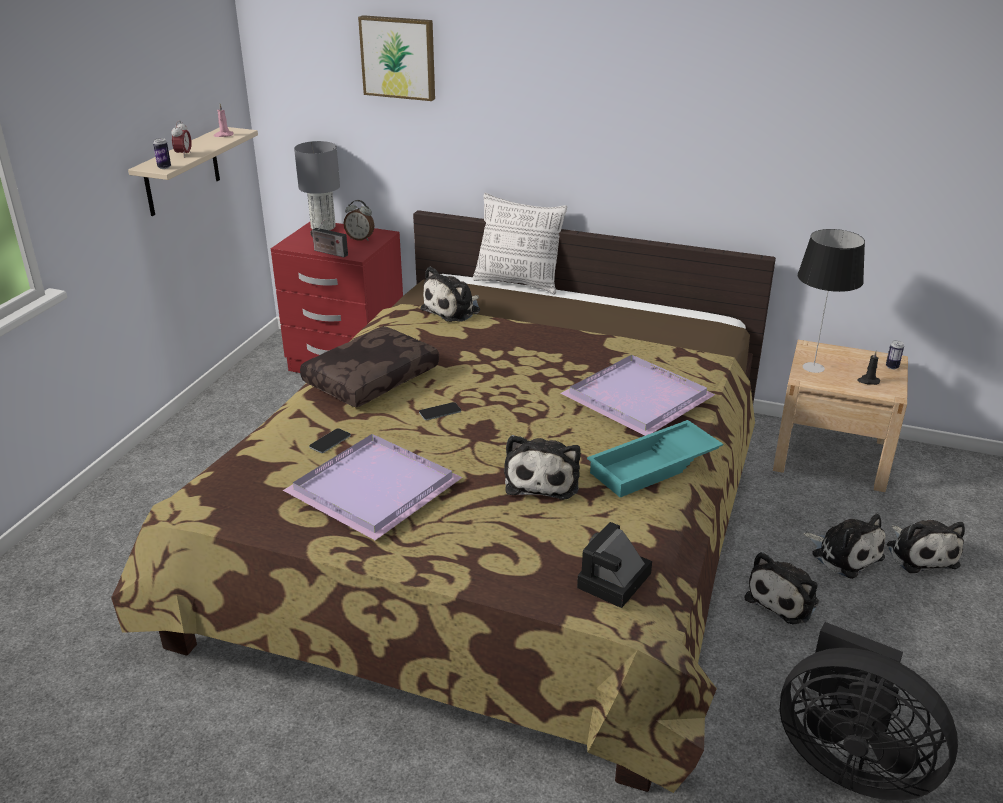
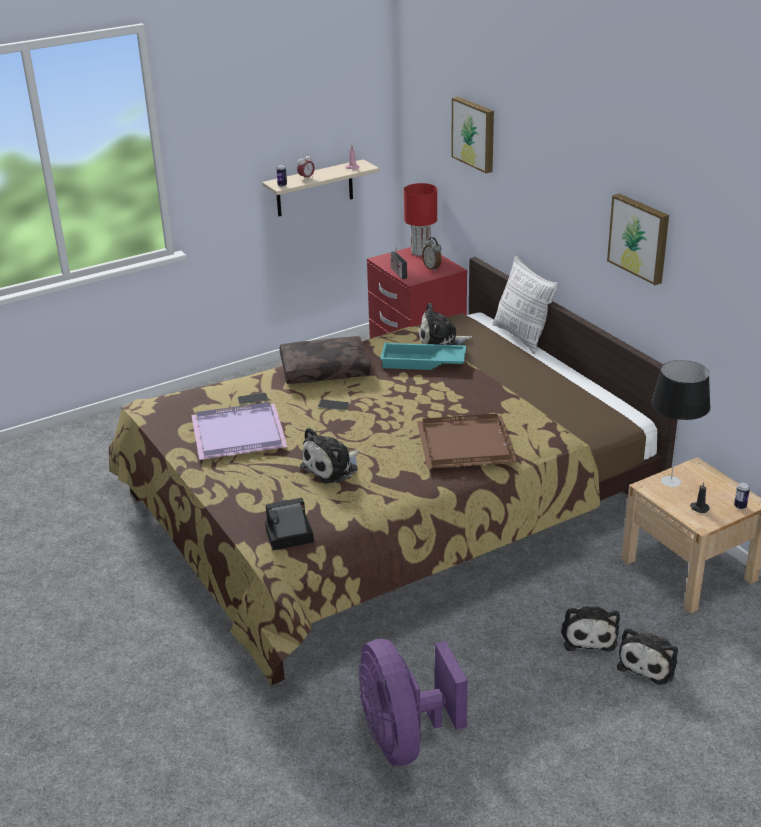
camera: 40 degrees right, 0 degrees up
grey table lamp [294,141,340,230] -> red table lamp [404,183,437,256]
purple tray [560,355,716,436] -> brown tray [417,413,517,469]
turquoise tray [587,420,723,498] -> turquoise tray moved to [380,343,466,370]
plush toy [744,552,819,625] -> none
black fan [780,622,958,800] -> purple fan [359,639,468,766]
none -> picture [607,194,669,285]

